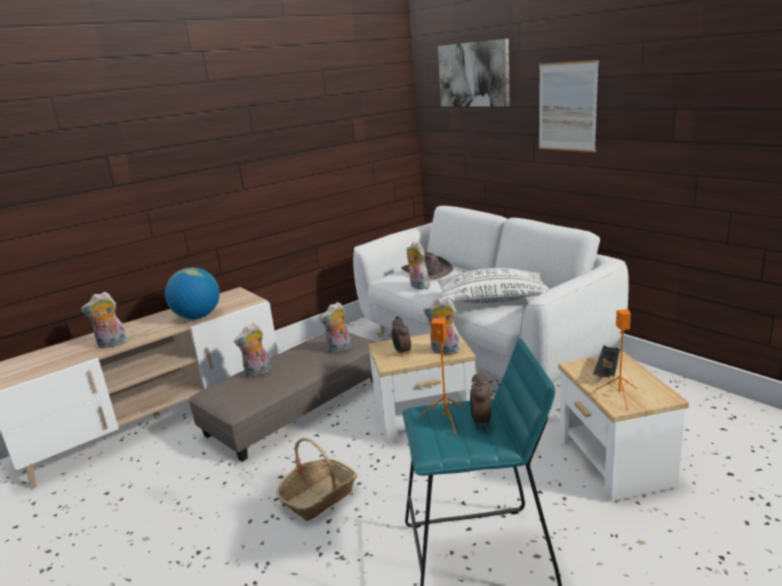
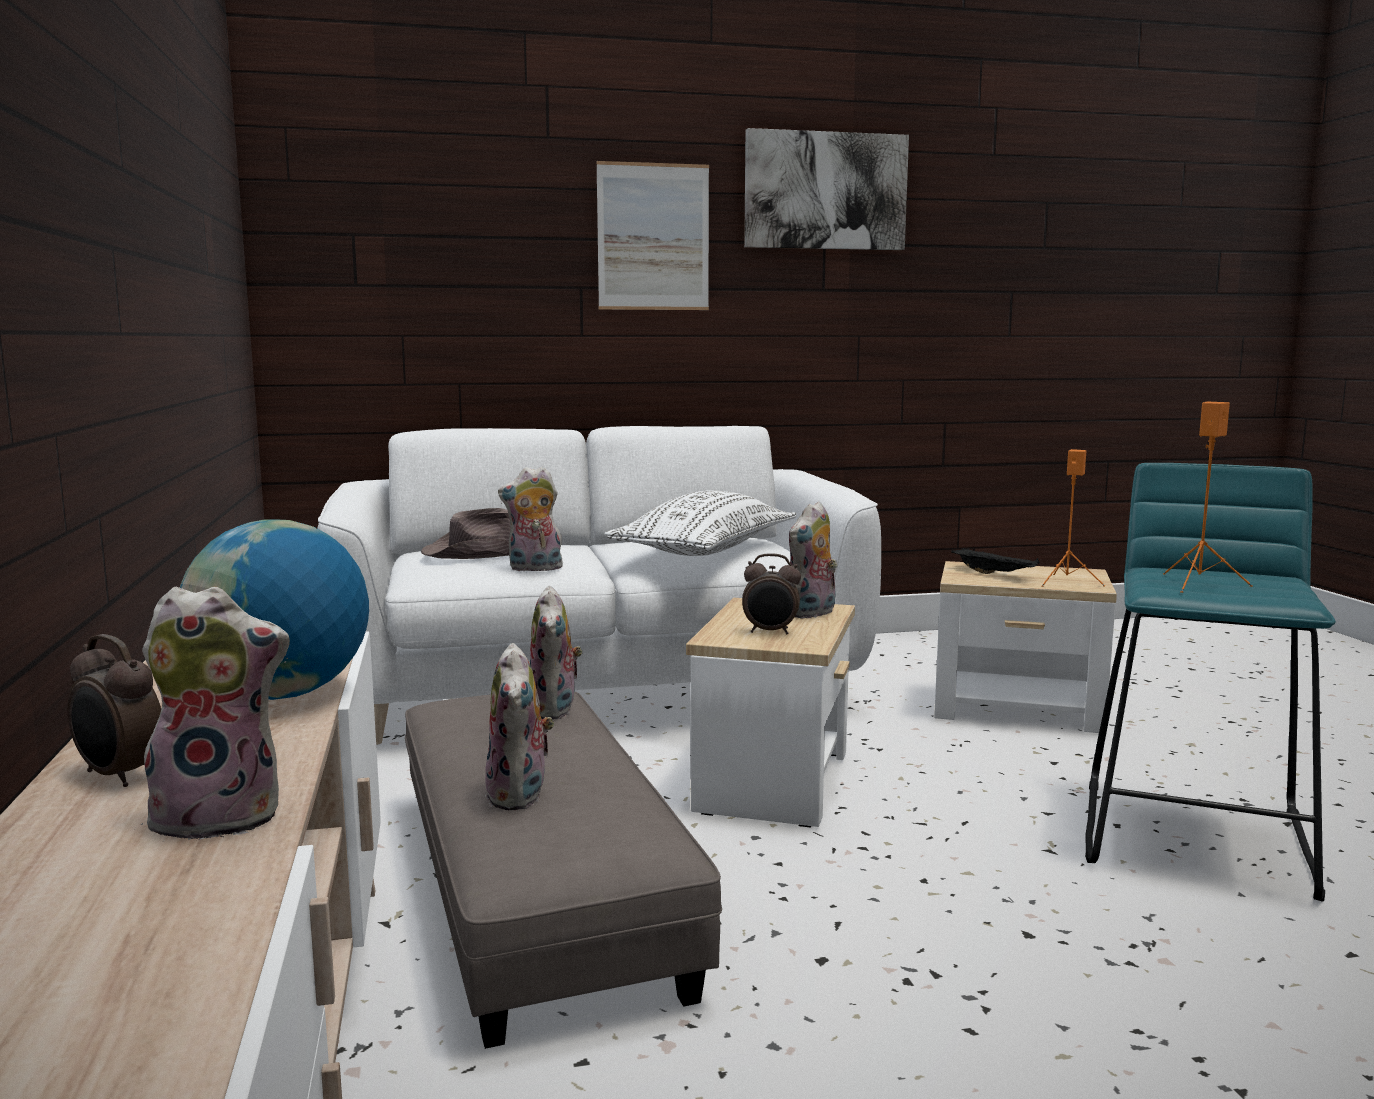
camera: 65 degrees left, 10 degrees down
plush toy [81,292,128,348] -> plush toy turned 105 degrees counterclockwise [141,587,290,840]
basket [276,437,357,521] -> none
picture [438,39,510,107] -> picture moved to [744,128,909,250]
alarm clock [470,370,491,429] -> alarm clock moved to [67,634,161,787]

